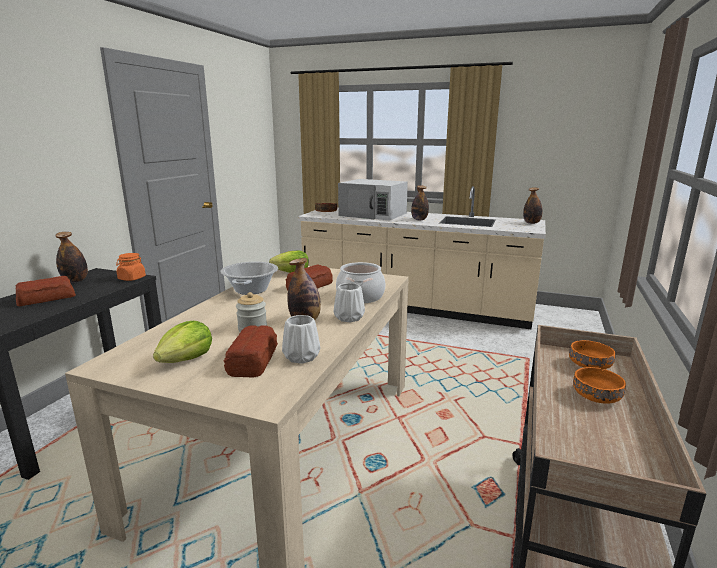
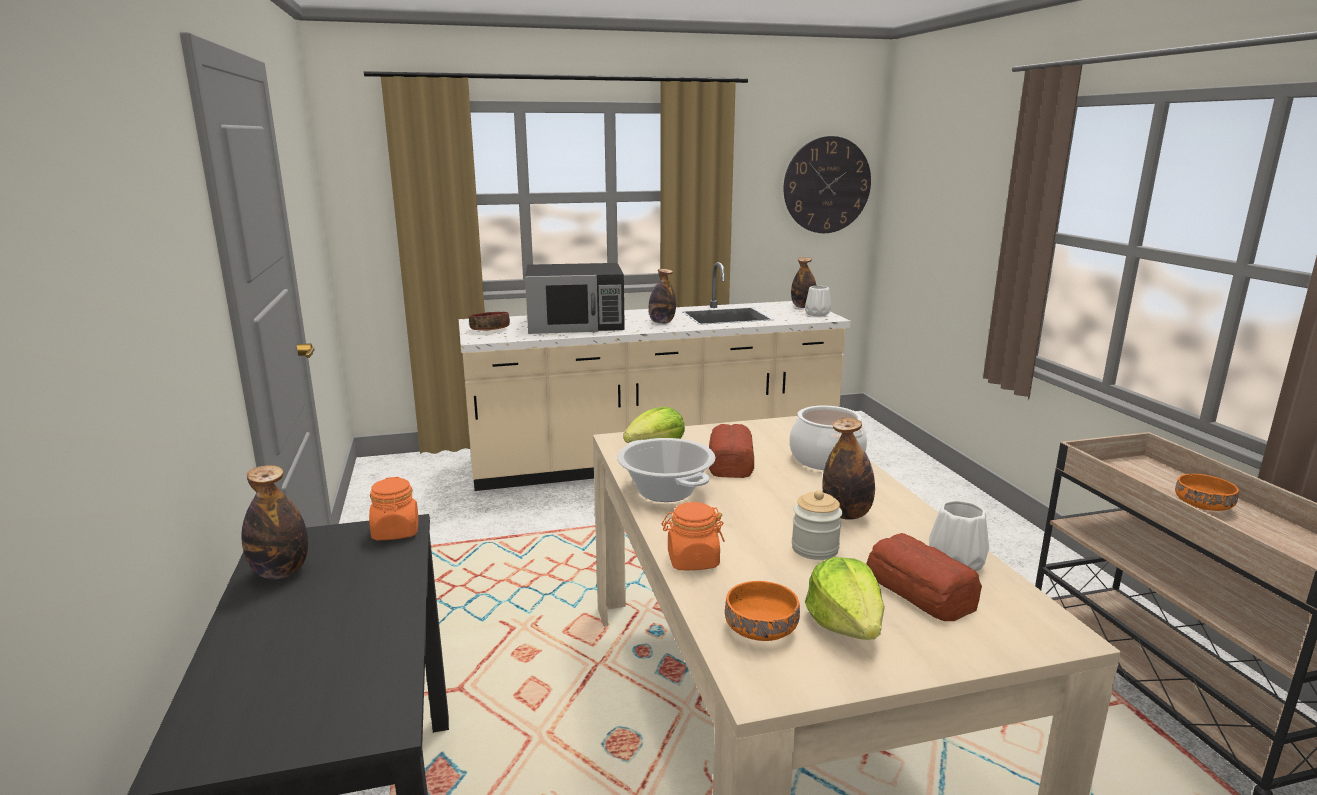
camera: 35 degrees left, 0 degrees up
bread [16,276,76,306] -> none
white vase [334,283,365,322] -> white vase moved to [805,286,831,316]
white microwave [338,179,408,220] -> black microwave [525,263,625,334]
orange bowl [569,340,615,370] -> orange bowl moved to [725,581,800,641]
none -> orange jar [662,502,725,570]
none -> wall clock [783,136,871,233]

